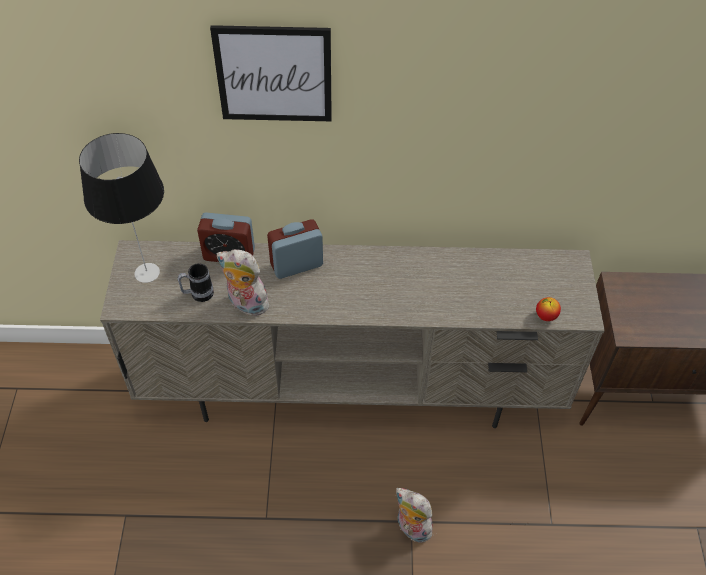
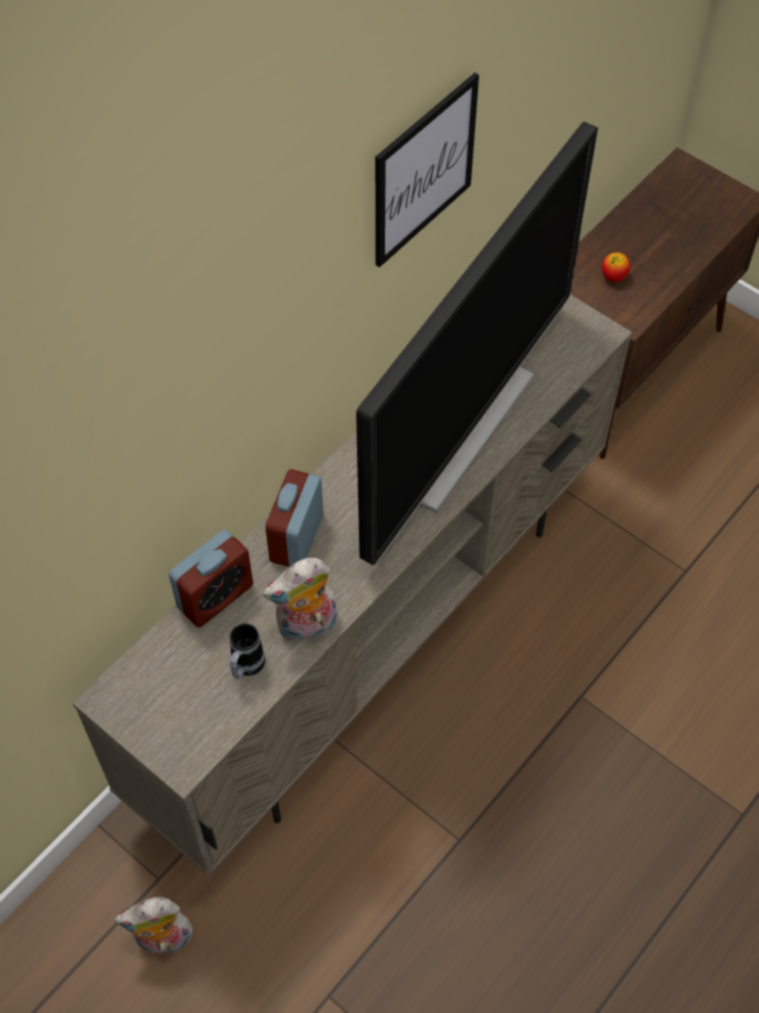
camera: 50 degrees left, 5 degrees up
table lamp [79,133,164,283] -> none
picture [210,25,332,121] -> picture moved to [375,73,479,268]
plush toy [395,488,433,543] -> plush toy moved to [114,897,193,954]
apple [536,297,561,321] -> apple moved to [602,252,630,282]
none -> television [356,122,598,566]

